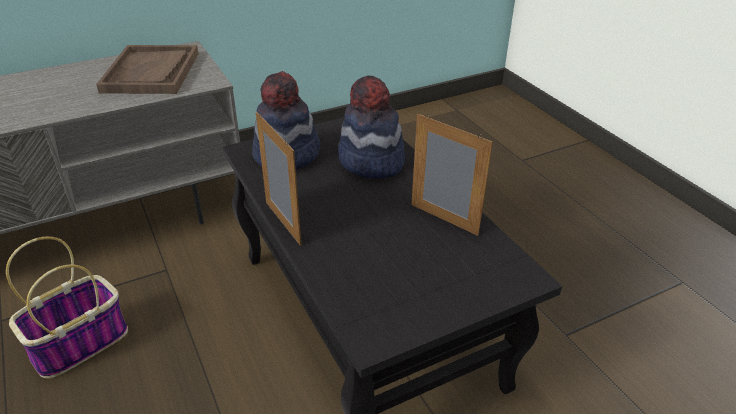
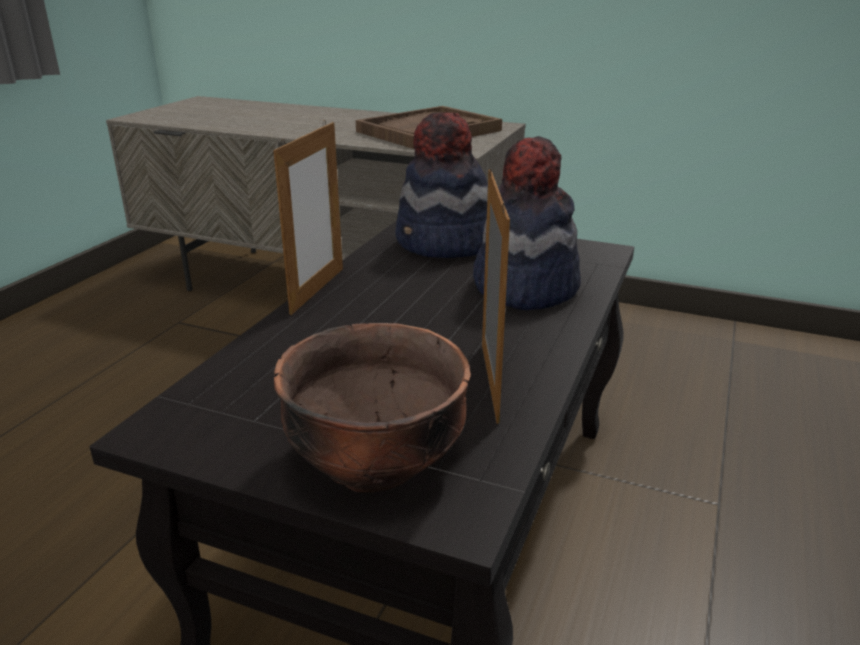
camera: 50 degrees right, 10 degrees down
basket [6,237,128,378] -> none
none -> brown bowl [274,323,471,492]

